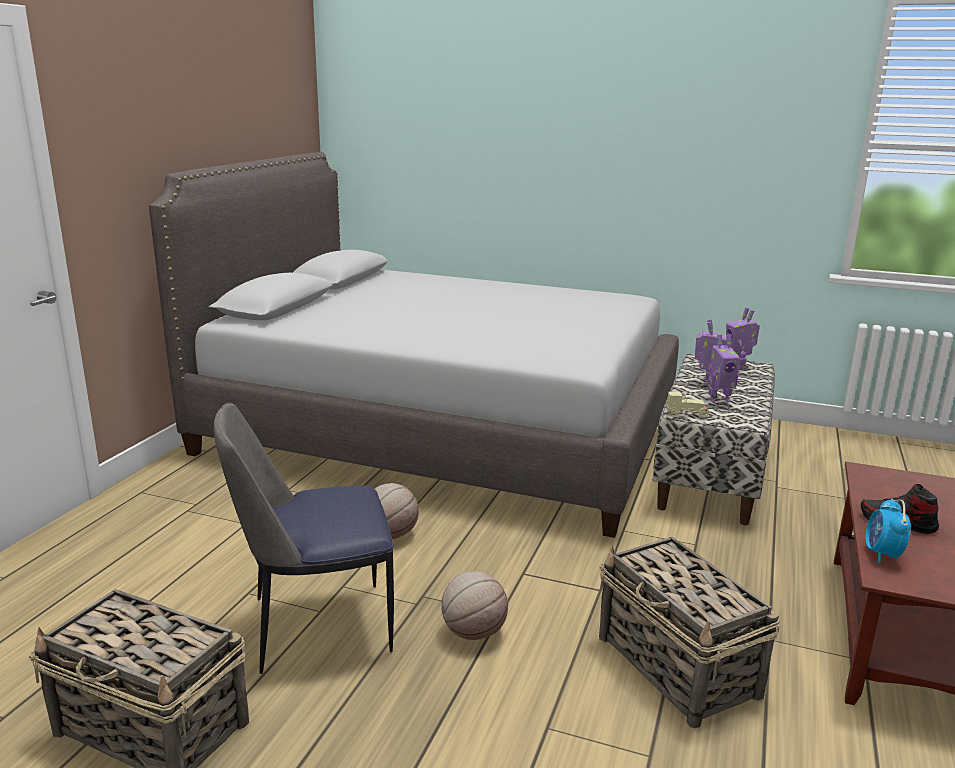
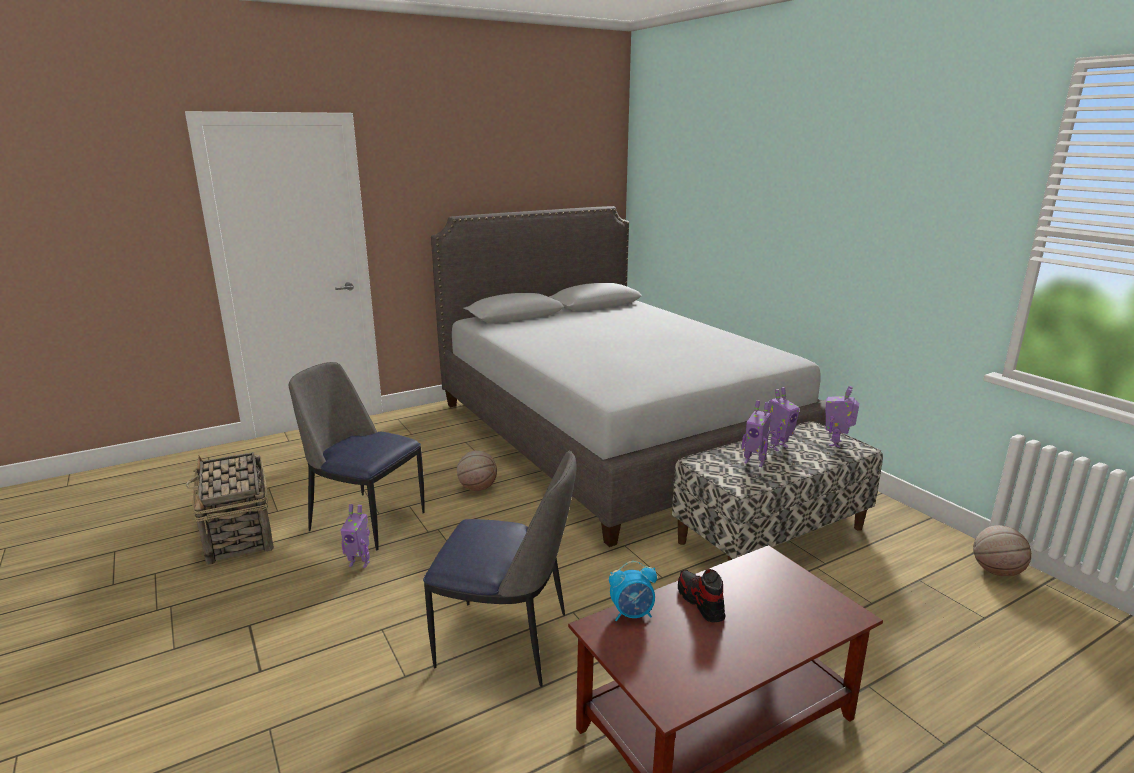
camera: 40 degrees right, 0 degrees up
basketball [441,571,508,640] -> basketball moved to [973,525,1032,576]
basket [599,537,780,728] -> chair [423,451,576,687]
beige toy car [666,392,709,418] -> none
alarm clock [865,498,911,563] -> alarm clock turned 150 degrees counterclockwise [609,561,657,621]
none -> toy robot [341,504,370,568]

